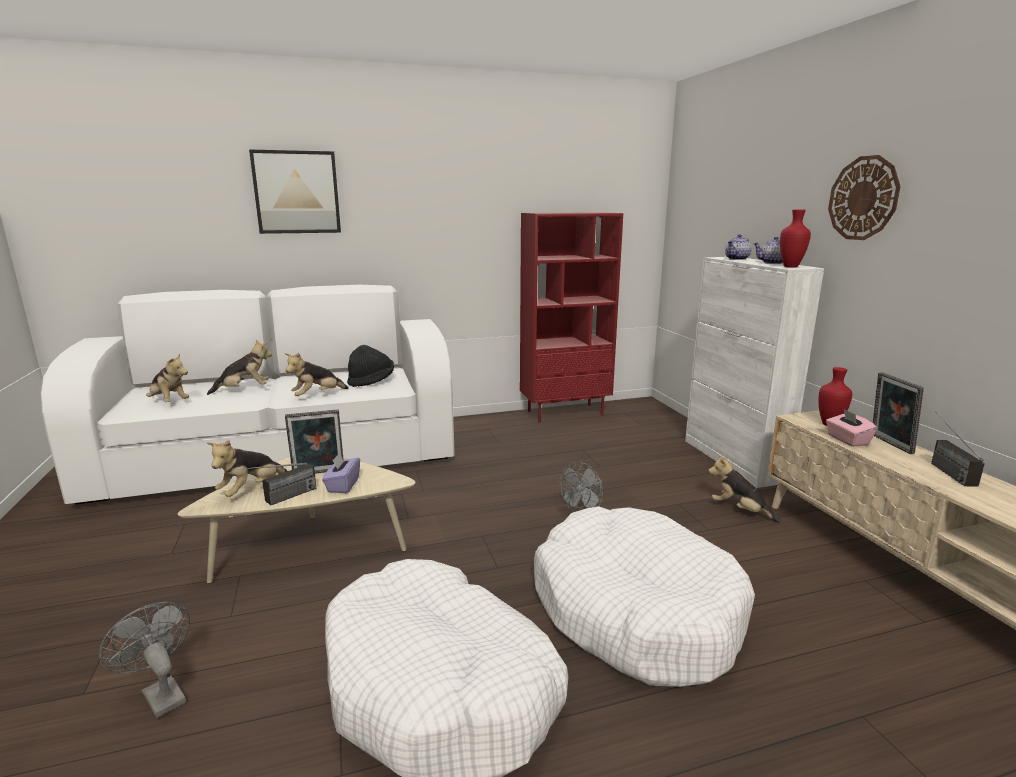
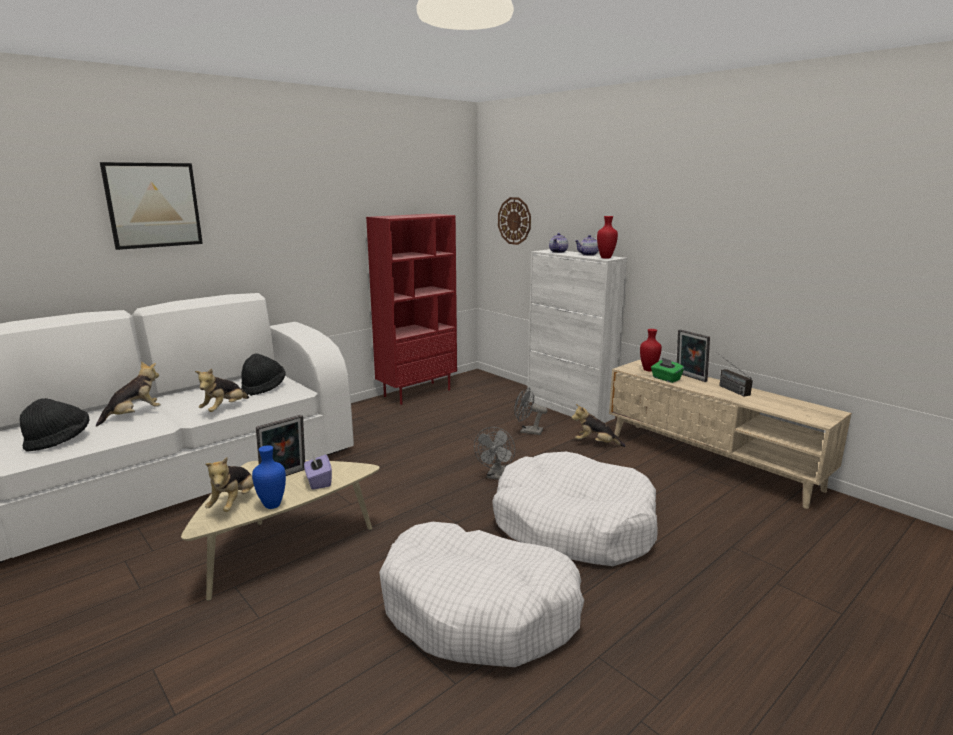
camera: 25 degrees left, 0 degrees up
grey fan [99,602,190,718] -> grey fan moved to [514,387,548,435]
plush toy [146,353,189,402] -> black hat [20,398,90,452]
radio [232,463,316,505] -> blue vase [252,445,286,509]
pink tissue box [826,408,877,447] -> green tissue box [651,358,684,383]
wall clock [828,155,901,240] -> wall clock moved to [498,197,531,245]

